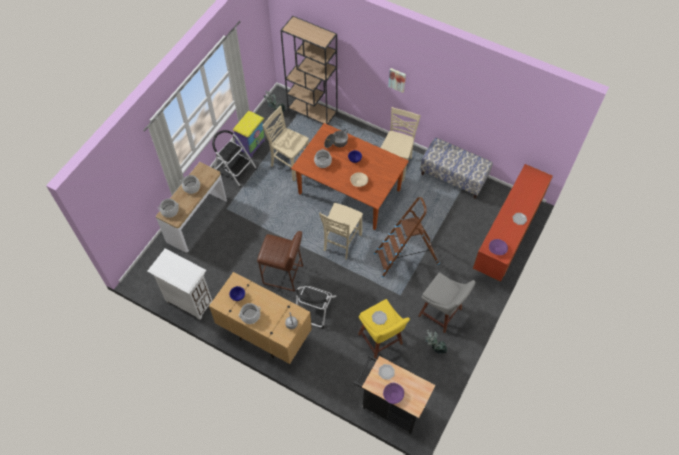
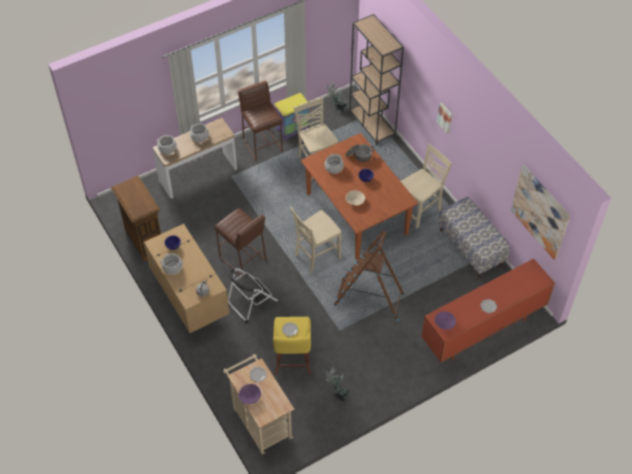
camera: 30 degrees right, 5 degrees down
white cabinet [147,249,212,320] -> brown cabinet [111,176,161,261]
step ladder [212,130,257,187] -> brown stool [238,81,283,161]
black cart [354,355,436,434] -> beige cart [223,354,294,456]
grey stool [419,272,475,333] -> none
none -> picture [511,165,570,260]

